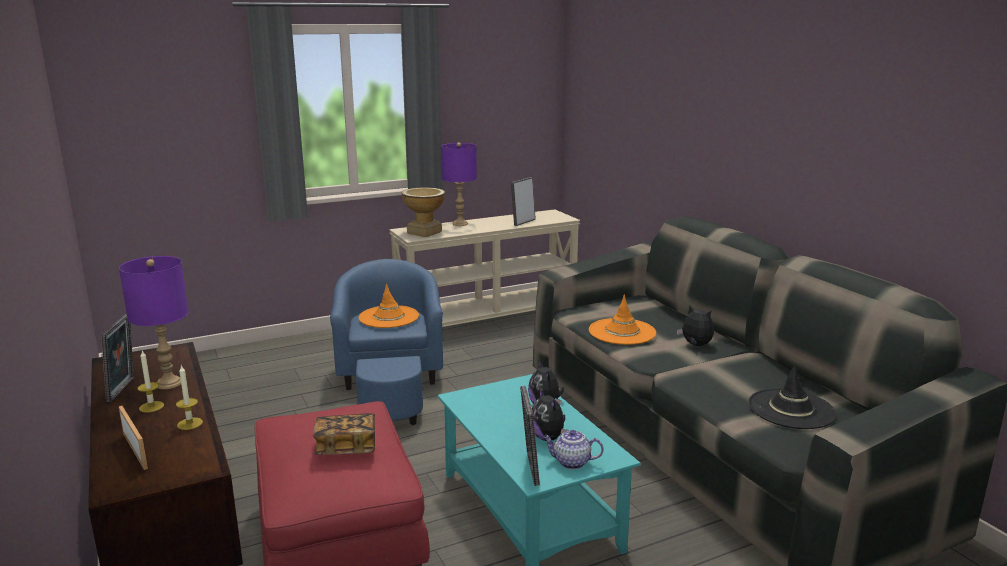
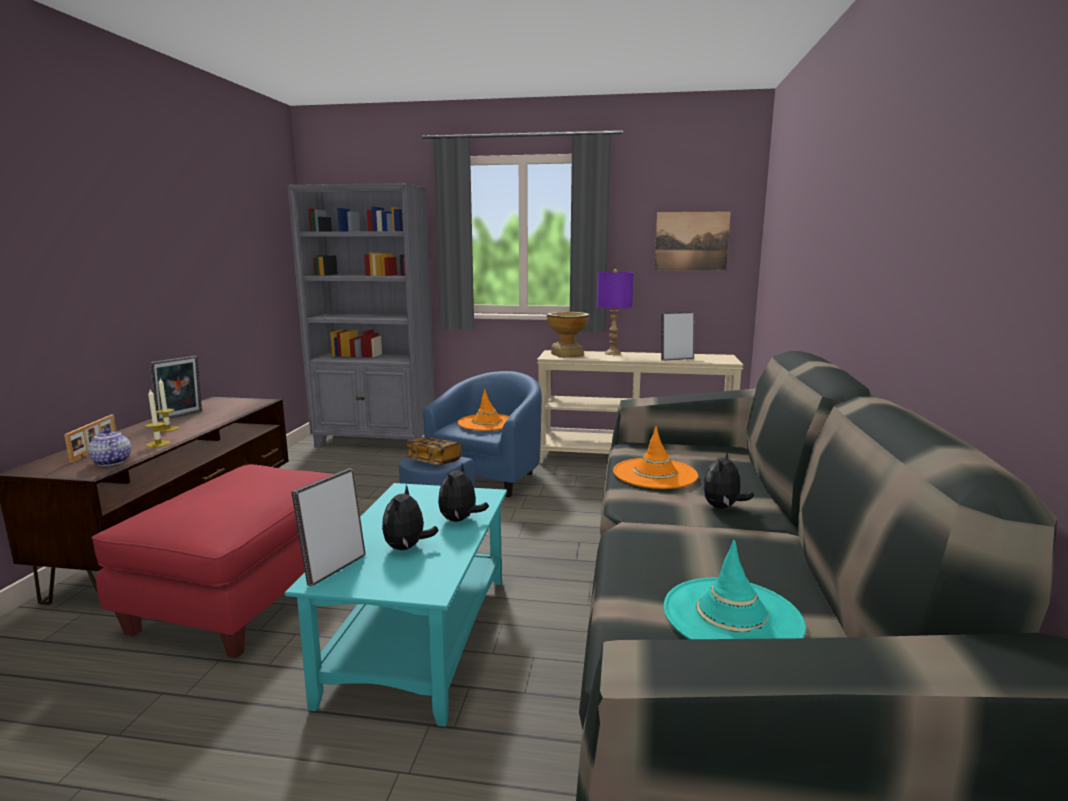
camera: 35 degrees right, 5 degrees down
purple table lamp [119,256,189,389] -> none
book [313,413,375,455] -> book moved to [405,437,462,465]
teapot [543,430,604,469] -> teapot moved to [88,429,131,466]
plush toy [677,306,714,346] -> plush toy turned 135 degrees counterclockwise [703,450,754,509]
black hat [748,363,836,429] -> turquoise hat [664,540,806,639]
none -> grey bookcase [288,183,435,448]
none -> picture [655,212,730,271]

